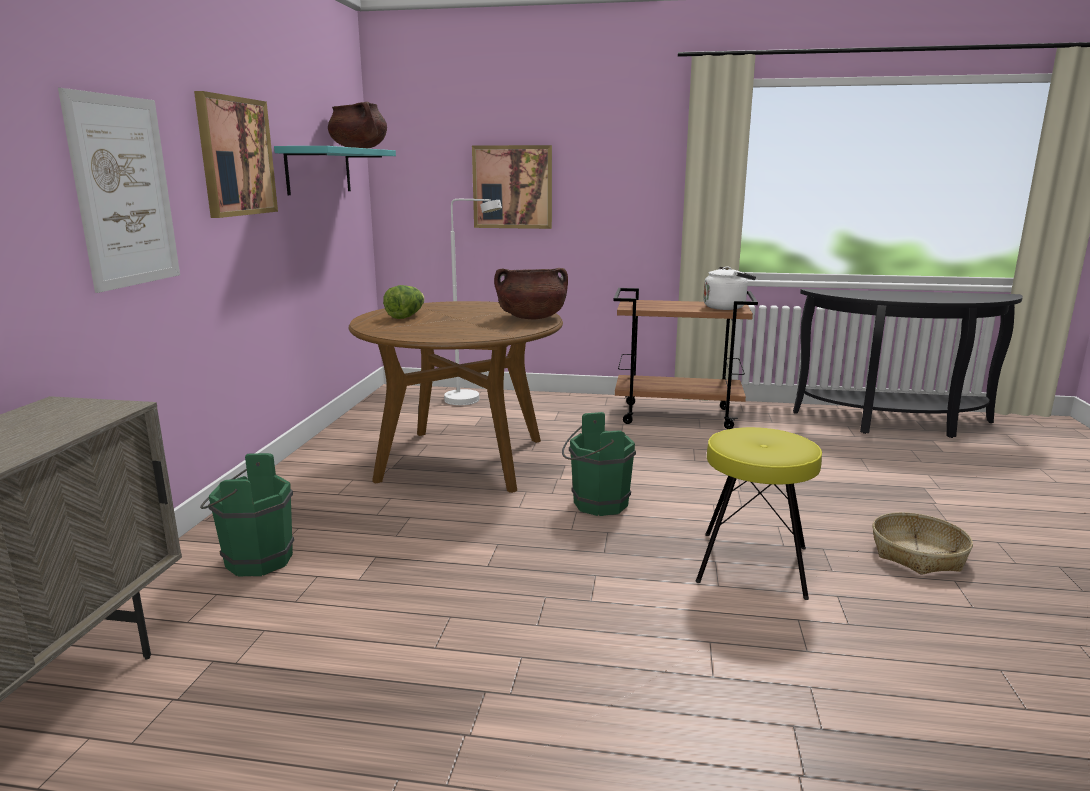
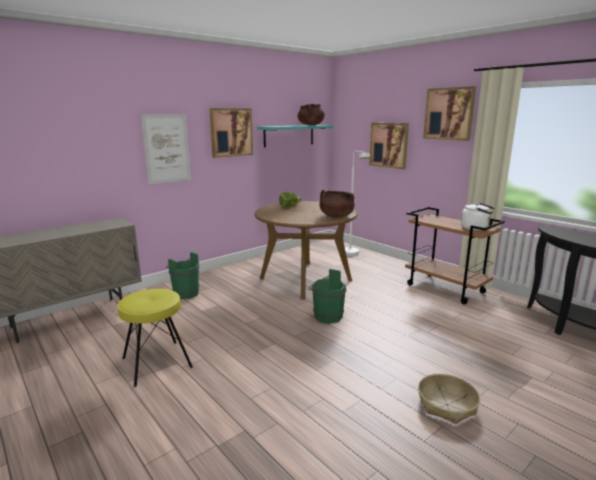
camera: 40 degrees right, 0 degrees up
yellow stool [696,427,822,600] -> yellow stool moved to [117,289,193,387]
none -> picture [423,86,476,141]

